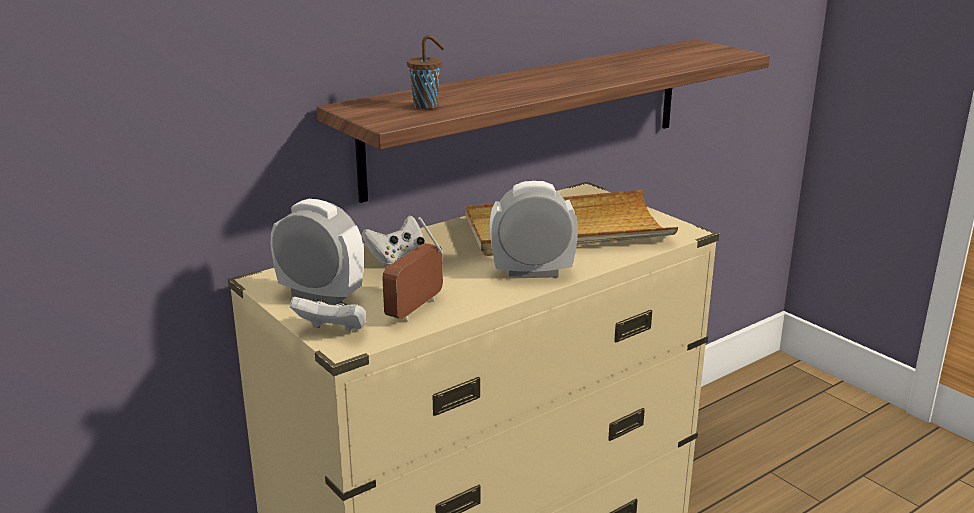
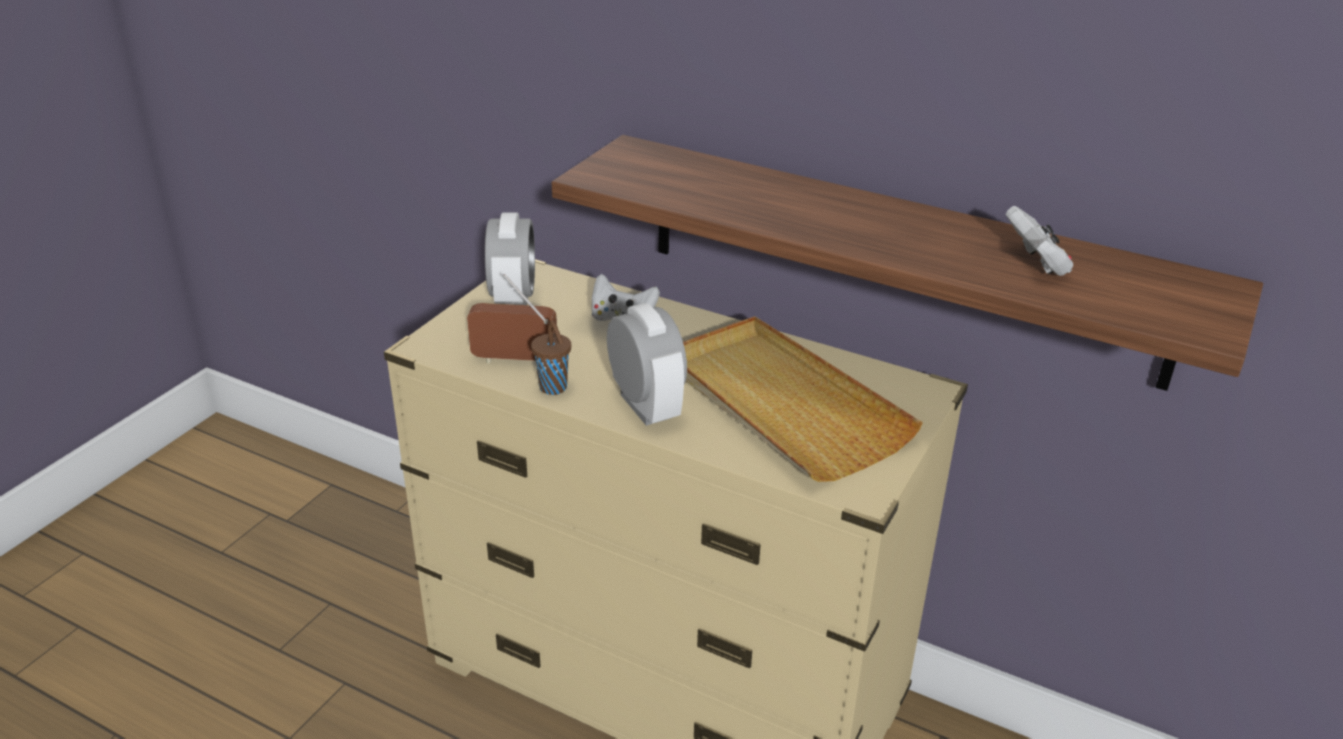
camera: 65 degrees right, 10 degrees up
white game controller [290,297,366,332] -> white game controller moved to [1006,206,1073,276]
brown cup [407,35,445,109] -> brown cup moved to [531,320,571,395]

